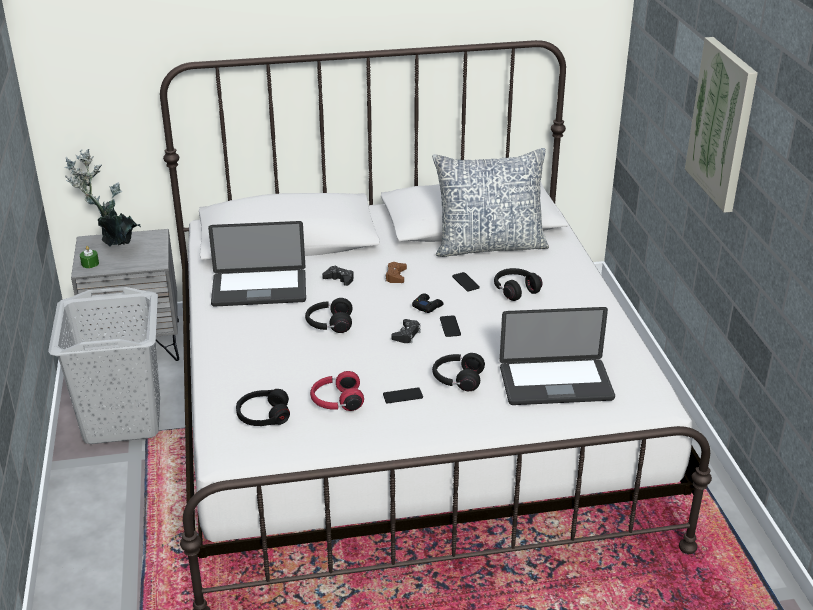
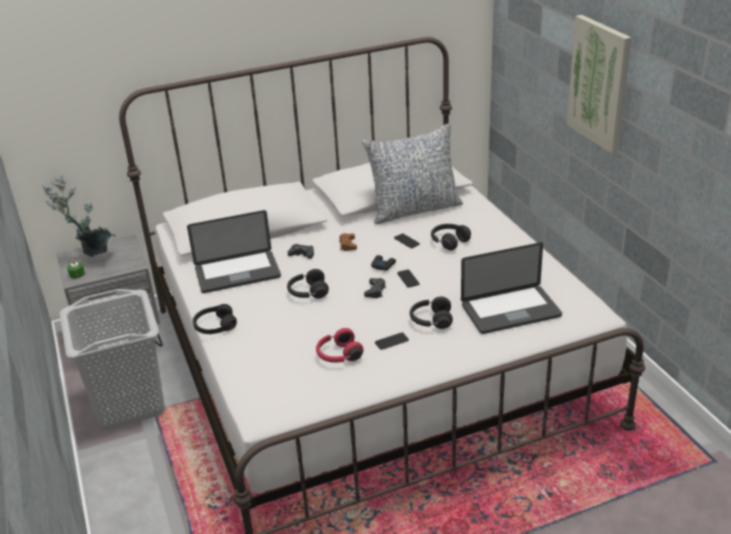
camera: 10 degrees left, 0 degrees up
black headphones [236,389,290,426] -> black headphones moved to [193,304,237,334]

